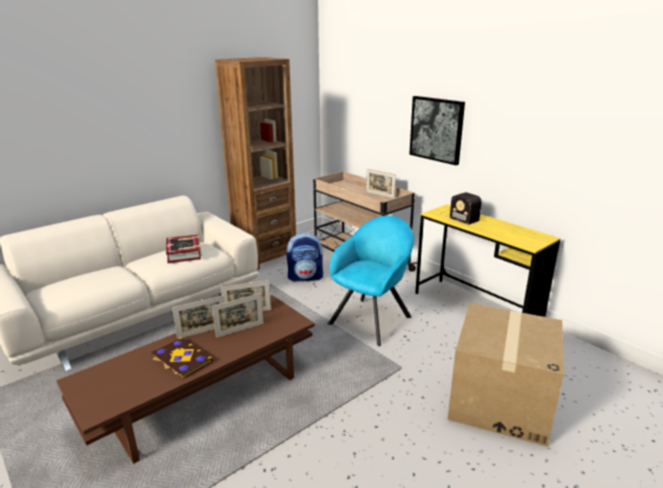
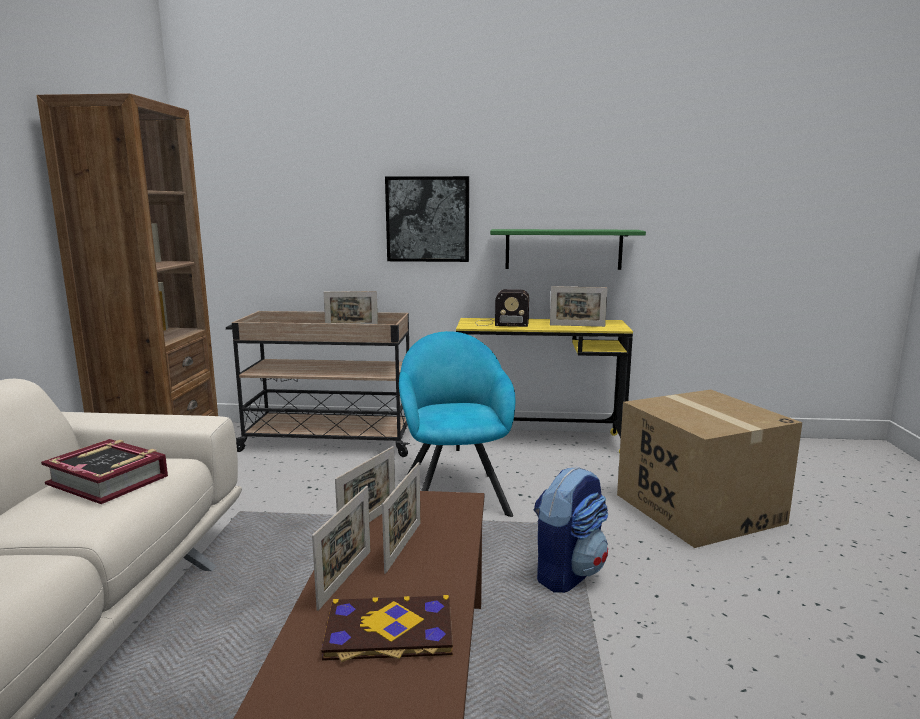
camera: 45 degrees left, 10 degrees down
backpack [287,233,323,281] -> backpack moved to [534,466,608,593]
none -> green shelf [490,229,646,270]
none -> picture frame [550,286,607,327]

